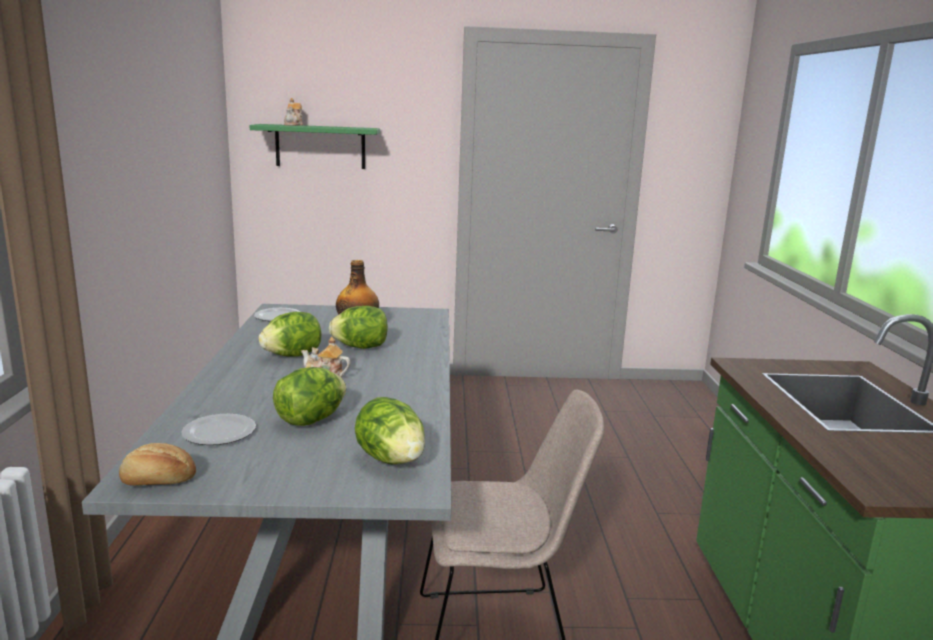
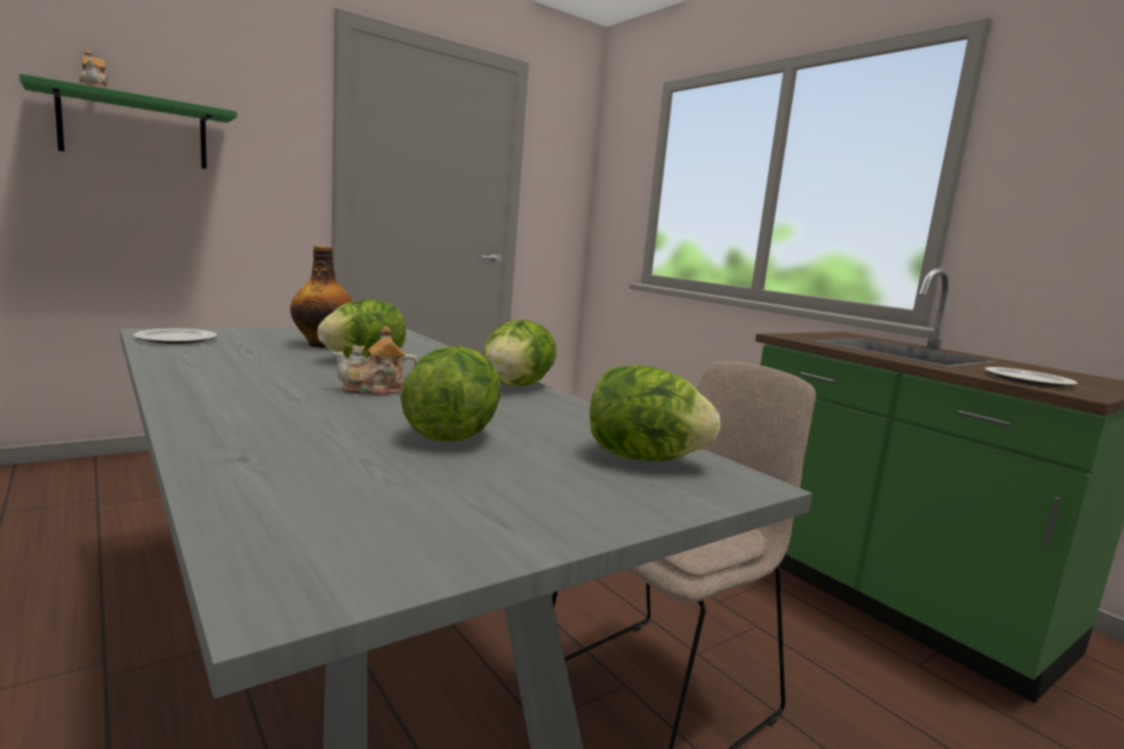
camera: 35 degrees left, 5 degrees down
bread [119,443,196,485] -> none
plate [181,414,256,445] -> plate moved to [984,367,1078,387]
lettuce [259,312,322,357] -> lettuce moved to [483,319,557,386]

